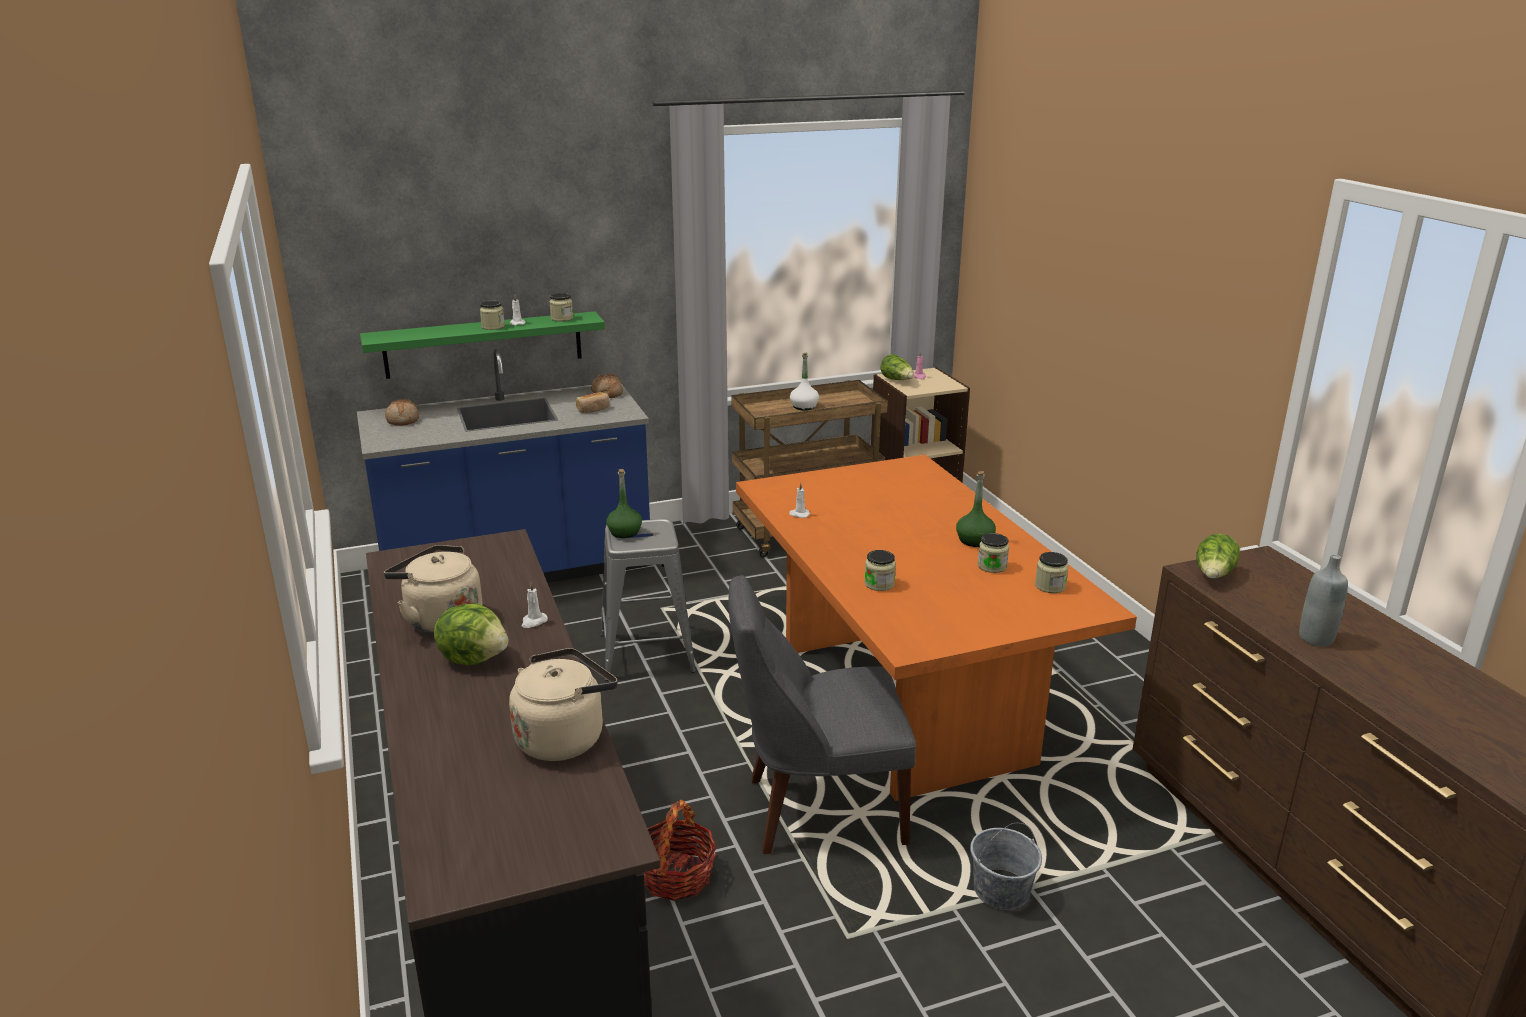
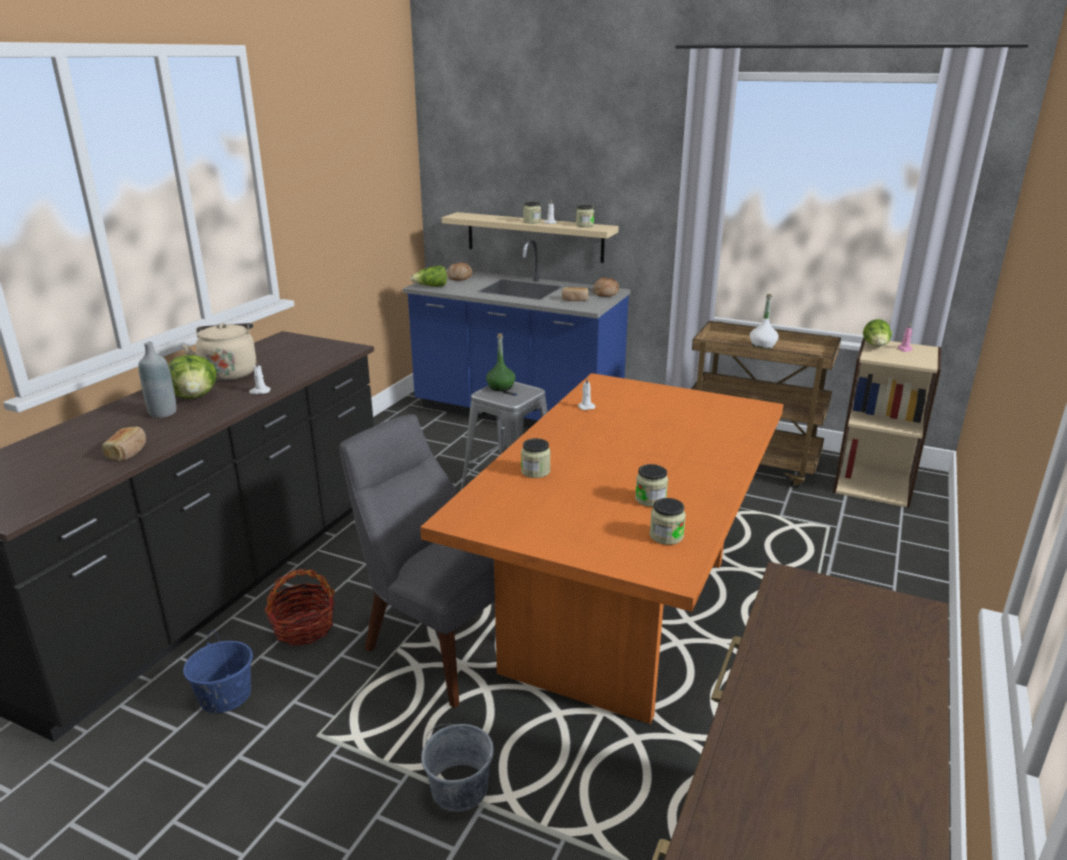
camera: 45 degrees right, 0 degrees up
green shelf [360,311,605,379] -> beige shelf [442,212,619,263]
beige kettle [509,648,618,761] -> bread [102,426,146,461]
green bottle [956,471,996,547] -> none
lettuce [1196,534,1240,579] -> lettuce moved to [410,266,447,287]
grey bottle [1299,554,1348,647] -> grey bottle moved to [138,342,176,418]
none -> blue bucket [183,630,253,713]

